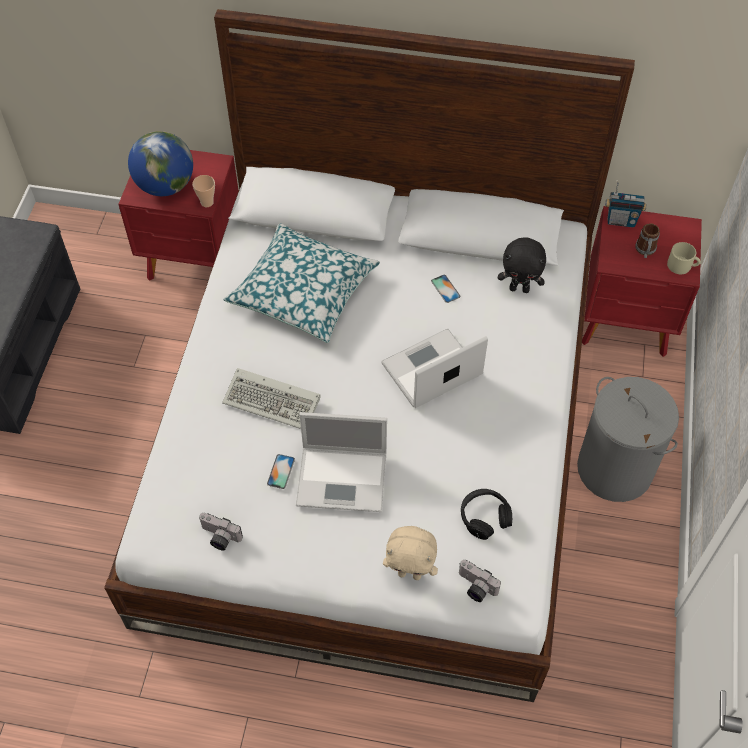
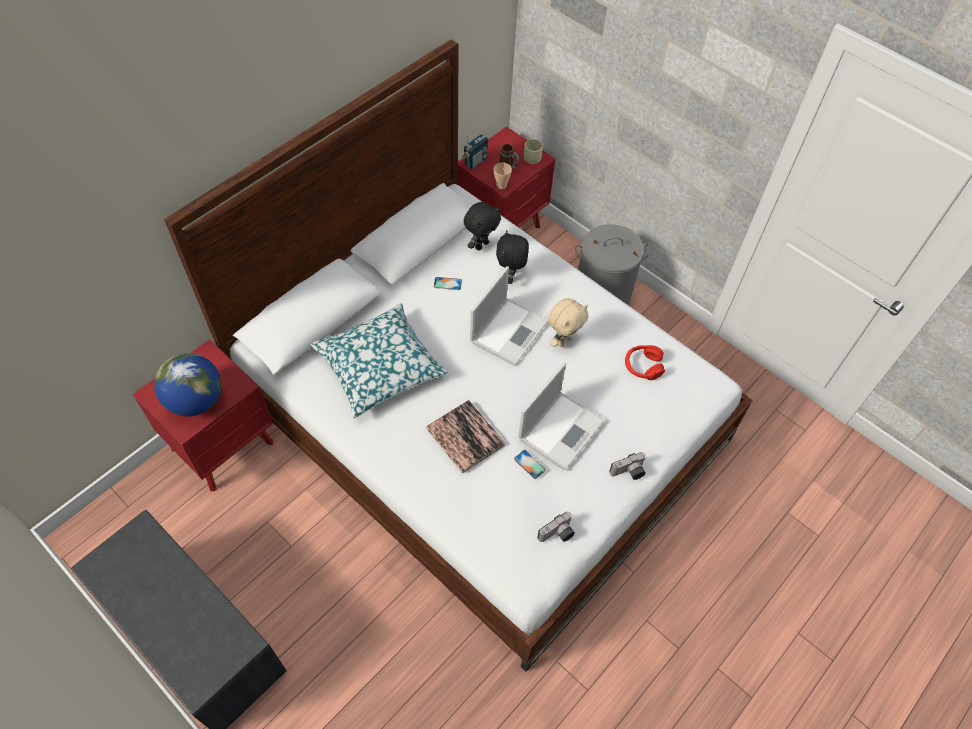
camera: 60 degrees left, 0 degrees up
cup [192,175,215,207] -> cup moved to [494,163,512,189]
keyboard [222,368,321,429] -> book [426,400,505,473]
laptop [381,328,488,408] -> laptop turned 150 degrees counterclockwise [470,266,548,366]
beige plush toy [383,526,438,580] -> beige plush toy moved to [548,298,588,347]
camera [459,560,501,602] -> camera moved to [609,452,646,480]
black headphones [461,489,512,540] -> red headphones [625,345,665,380]
none -> black plush toy [496,230,529,284]

